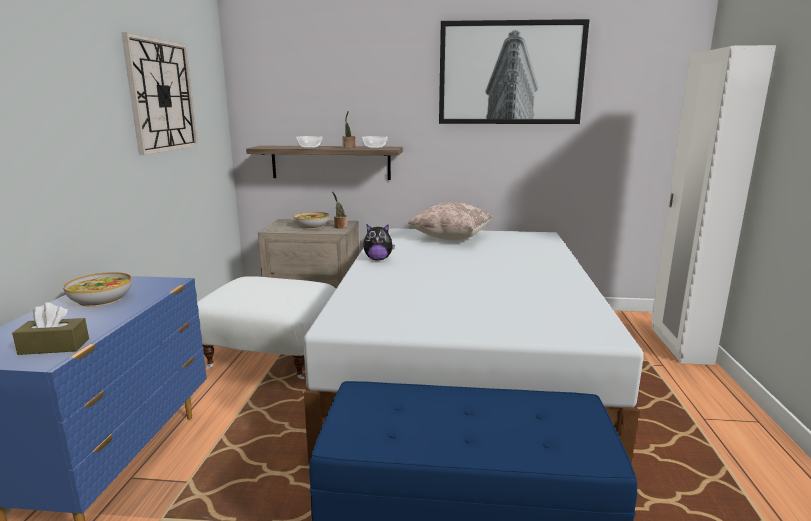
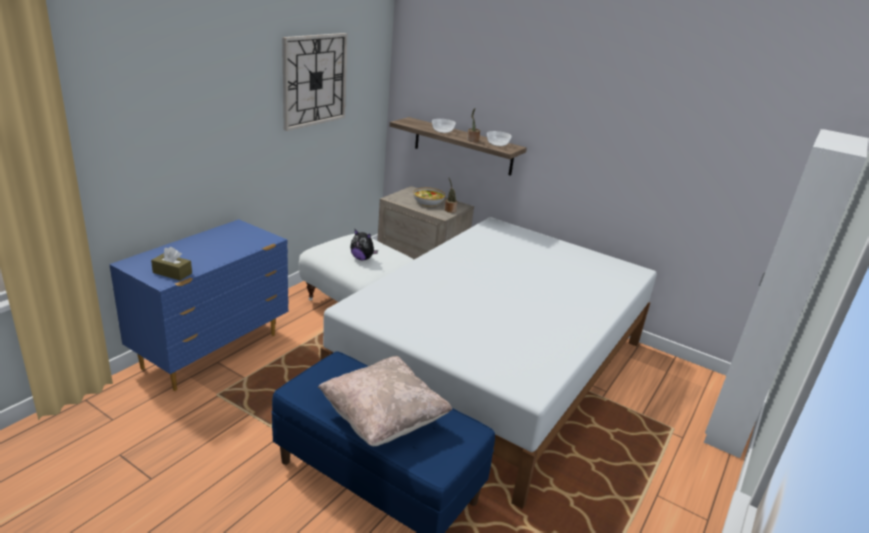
camera: 25 degrees right, 10 degrees up
bowl [63,272,132,307] -> none
plush toy [363,224,395,260] -> plush toy moved to [350,230,378,260]
beige pillow [408,202,492,240] -> beige pillow moved to [318,356,452,446]
picture [439,19,590,124] -> none

